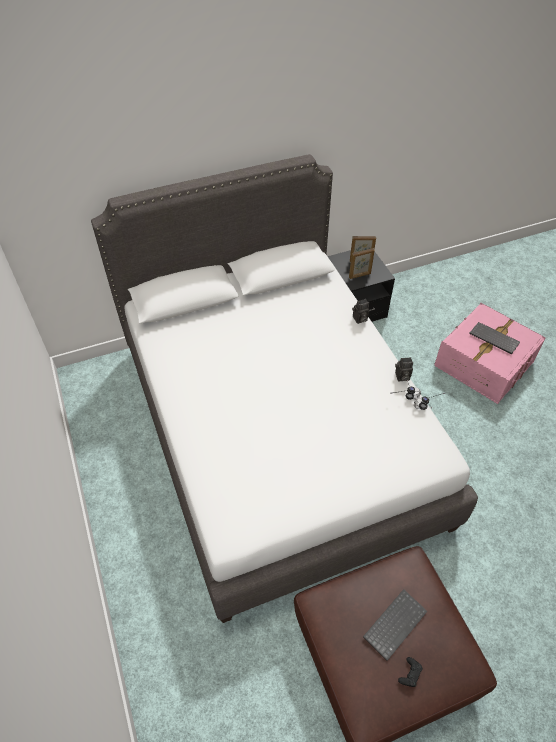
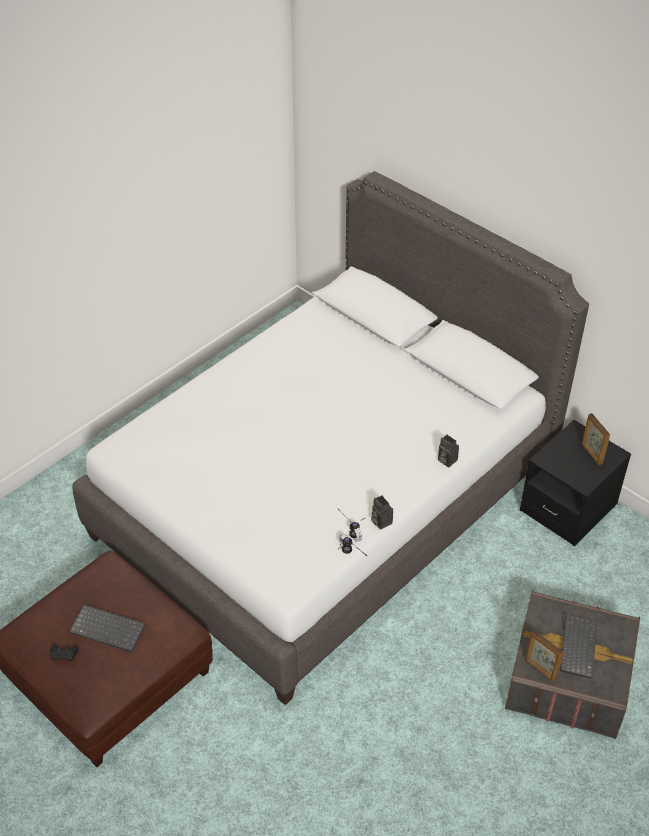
camera: 65 degrees right, 5 degrees down
picture frame [349,248,375,279] -> picture frame moved to [525,630,564,682]
pink storage box [434,303,545,404] -> grey storage box [505,590,640,739]

